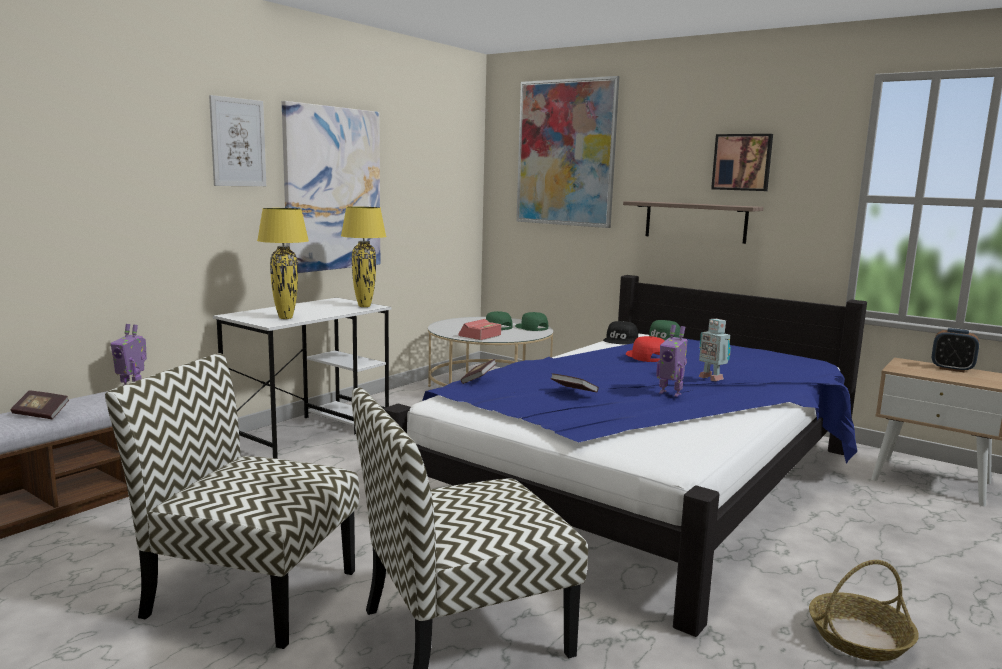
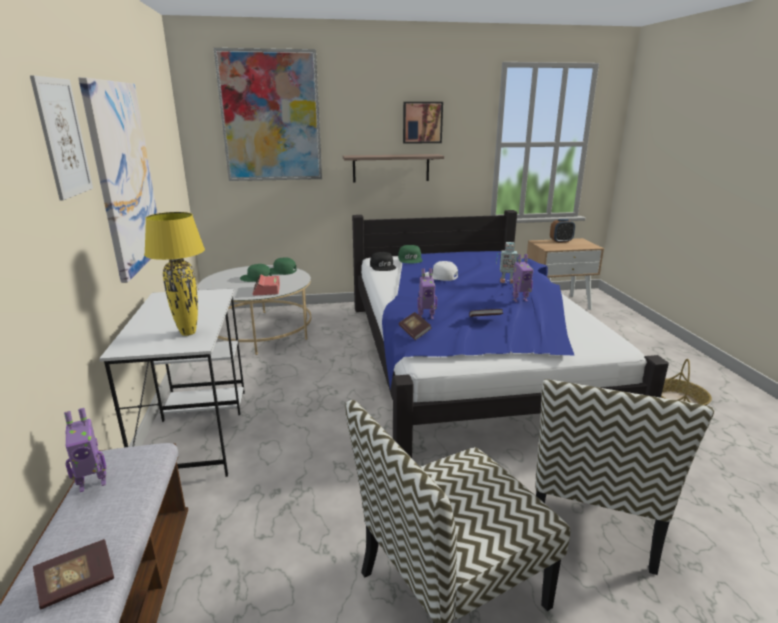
camera: 45 degrees left, 10 degrees up
yellow table lamp [341,207,387,307] -> none
red cap [626,336,665,362] -> white cap [425,261,458,281]
none -> toy robot [417,268,437,319]

